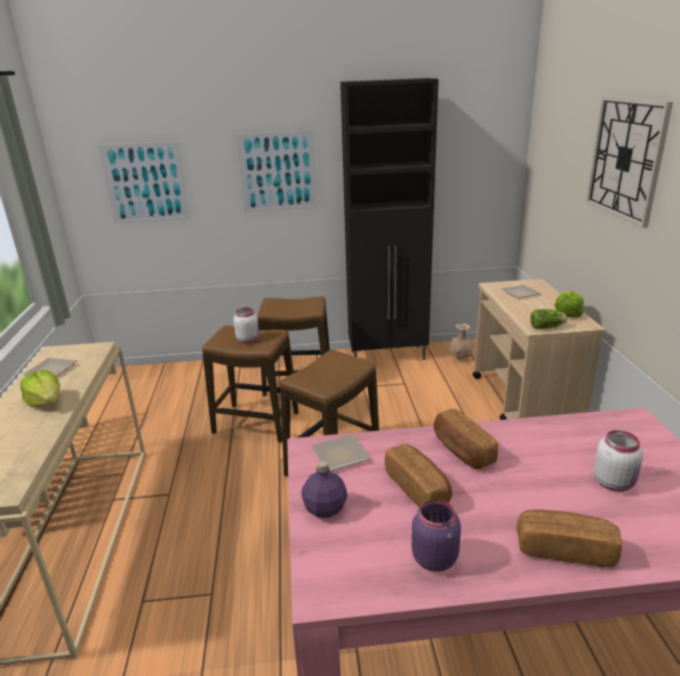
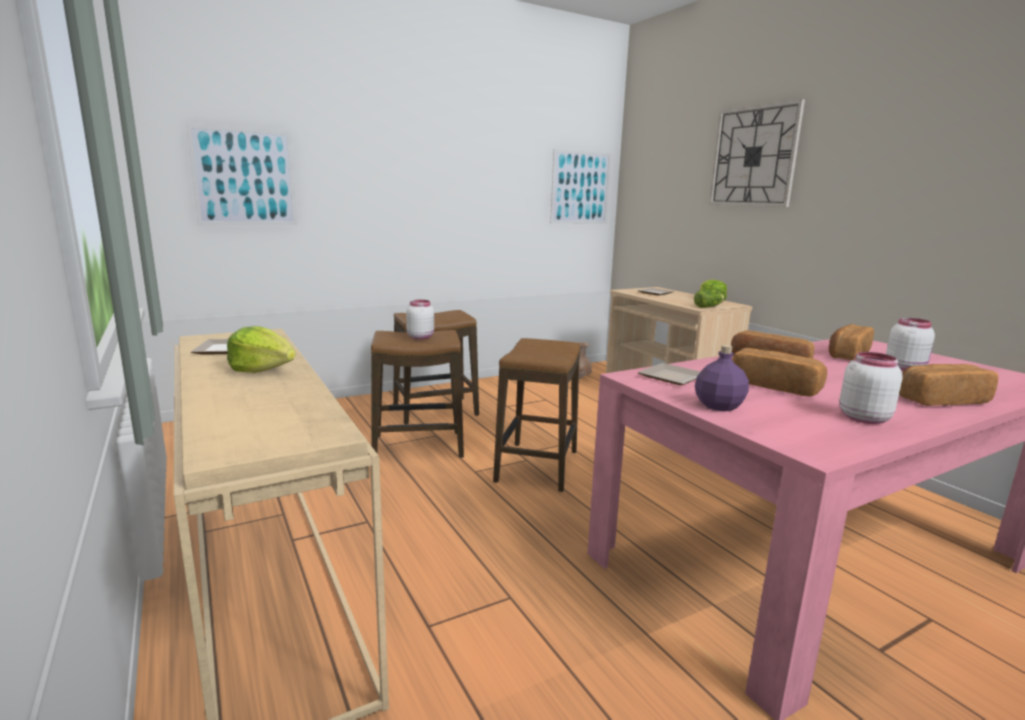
camera: 25 degrees left, 10 degrees down
picture [235,131,318,212] -> picture moved to [550,149,611,224]
black cabinet [340,78,439,360] -> none
purple jar [412,499,461,572] -> white jar [839,352,903,424]
none -> bread [829,324,874,360]

